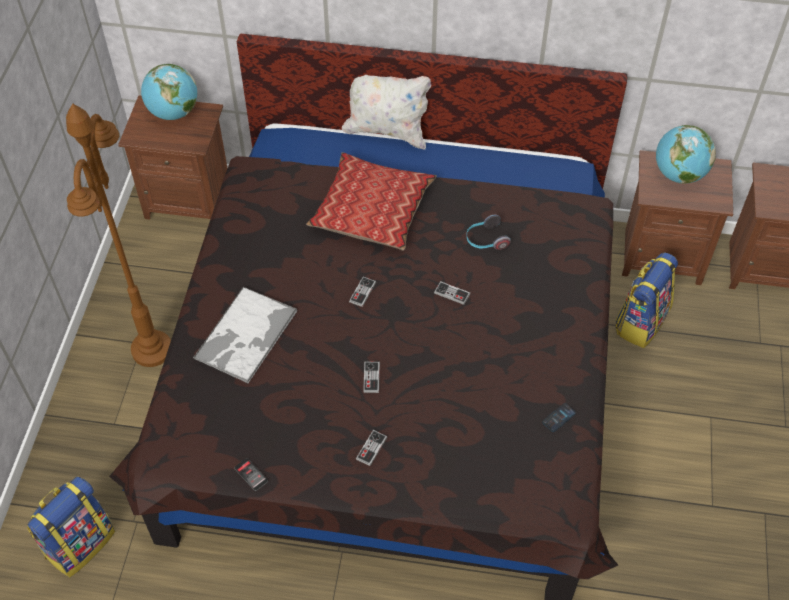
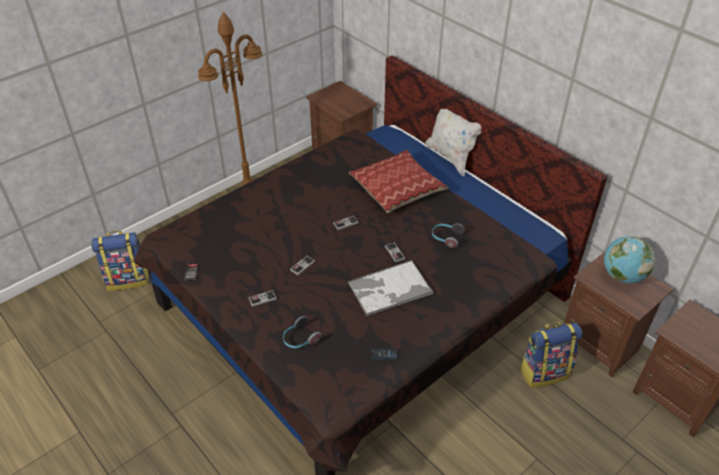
camera: 40 degrees right, 10 degrees down
globe [141,64,197,120] -> none
tray [193,286,297,384] -> tray moved to [348,260,433,316]
none -> headphones [283,316,322,348]

